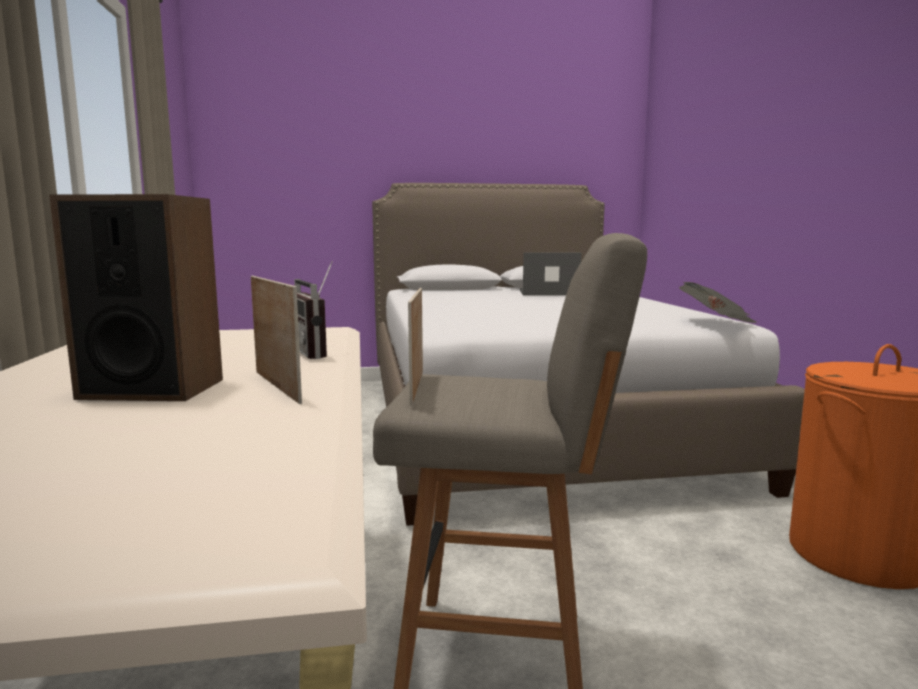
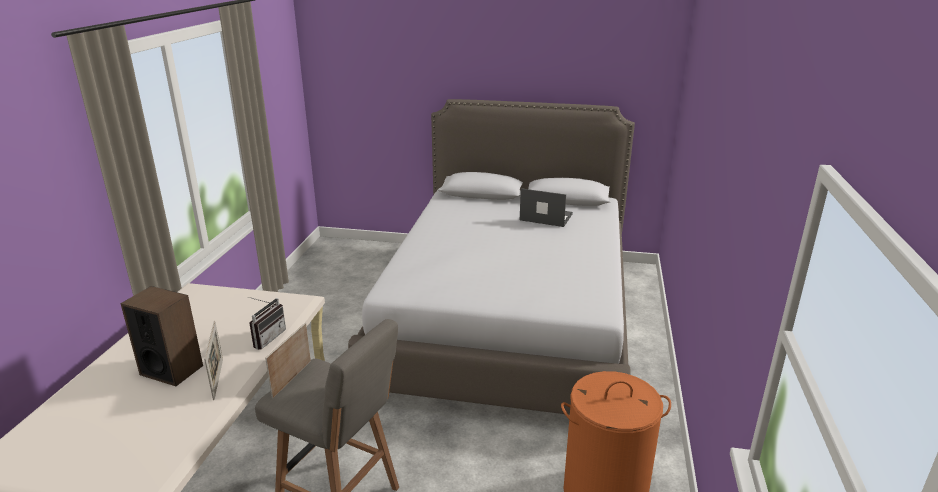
camera: 20 degrees right, 15 degrees up
radio [294,261,333,359] -> radio turned 150 degrees counterclockwise [248,297,286,350]
newspaper [679,282,756,323] -> none

